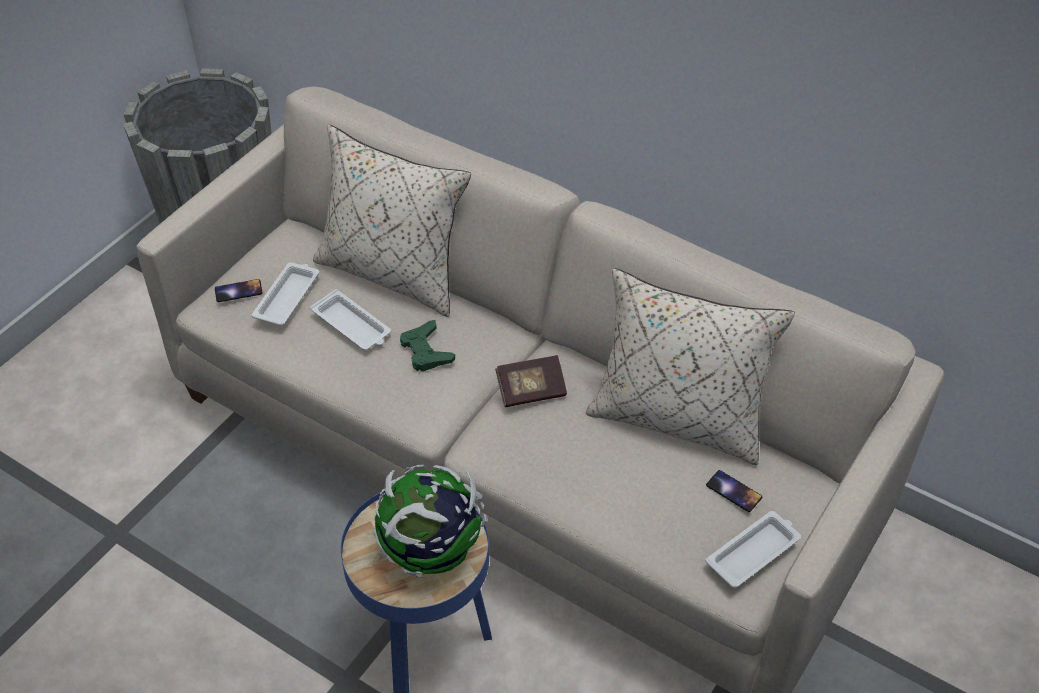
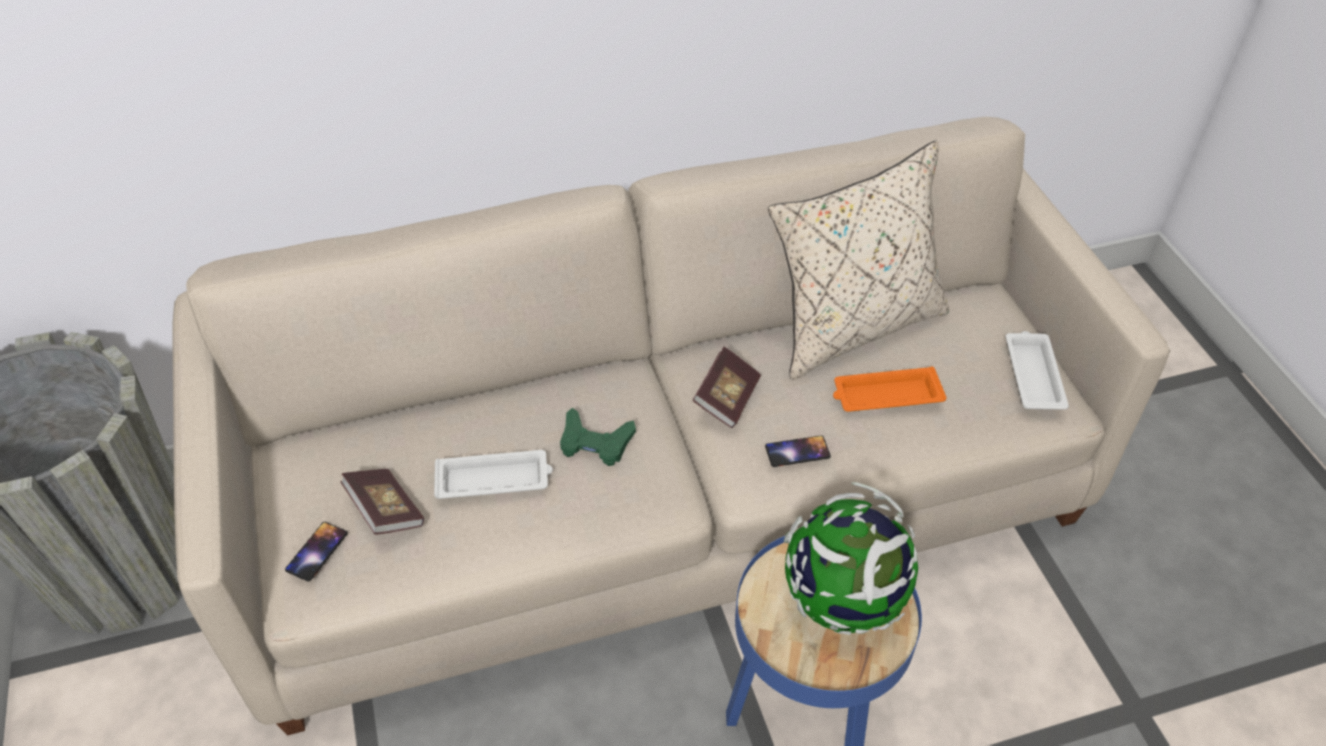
camera: 50 degrees left, 0 degrees up
white tray [251,262,319,326] -> book [340,469,424,534]
beige pillow [313,125,471,317] -> none
phone [706,470,762,512] -> phone moved to [765,435,831,467]
none -> orange tray [833,366,947,412]

